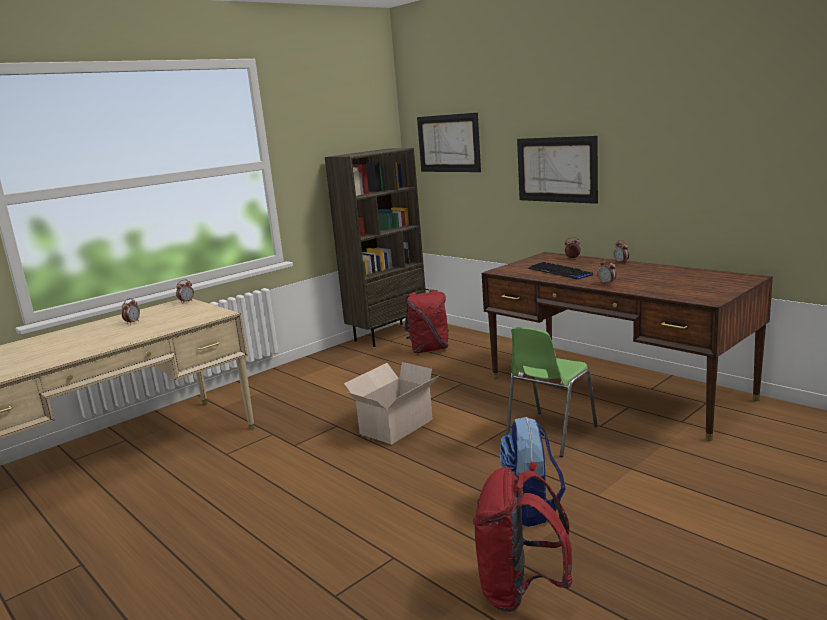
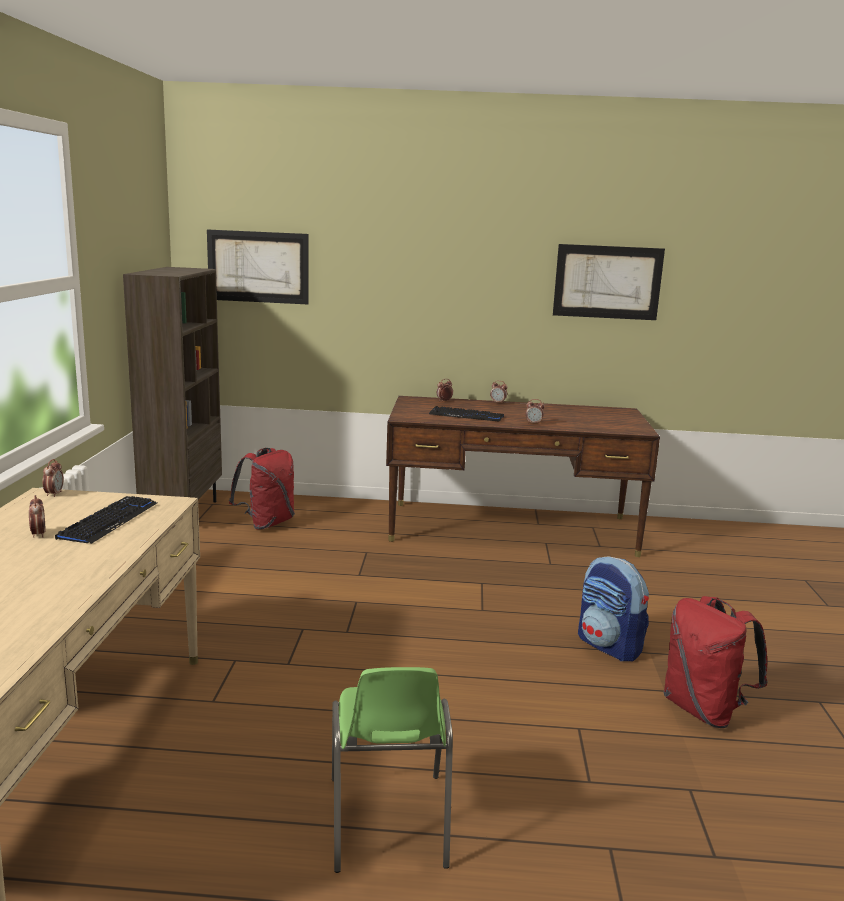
camera: 45 degrees left, 0 degrees up
cardboard box [344,362,440,445] -> none
green chair [506,327,597,457] -> green chair moved to [332,667,453,873]
picture [517,136,598,204] -> picture moved to [553,244,665,320]
none -> keyboard [55,496,157,544]

